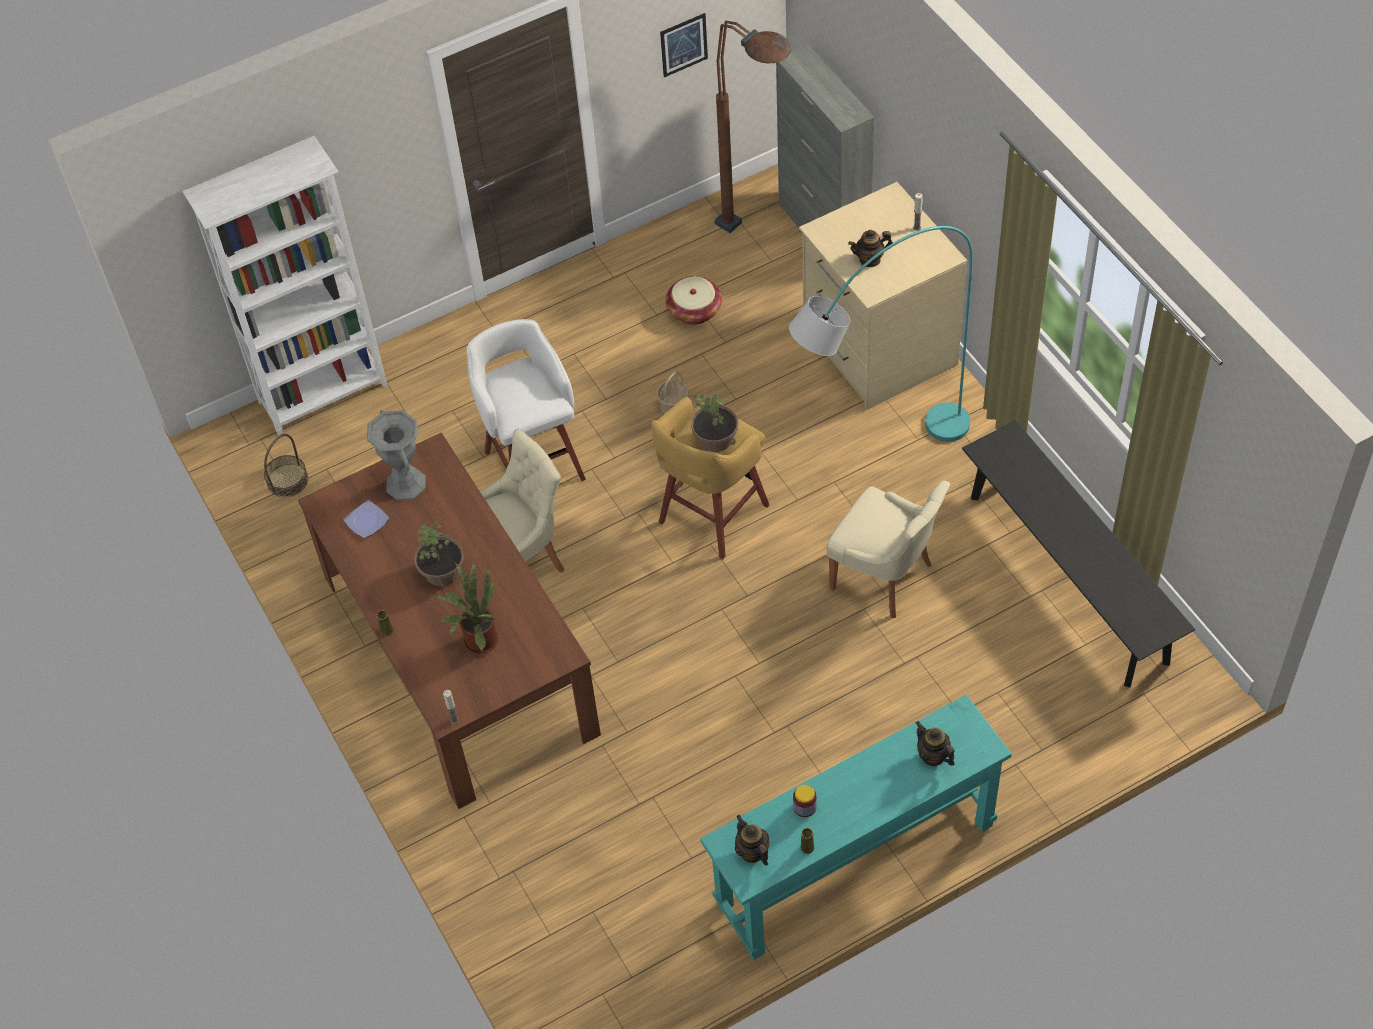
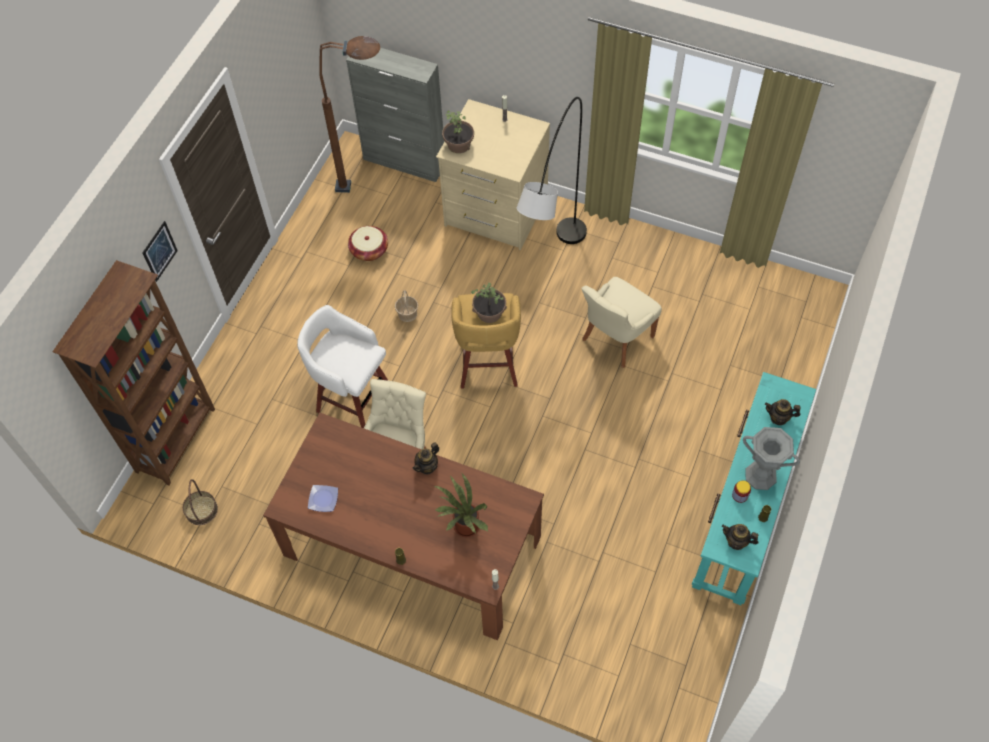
camera: 40 degrees left, 5 degrees up
white bookcase [182,136,388,436] -> brown bookcase [52,260,215,485]
grey vase [367,410,426,501] -> grey vase moved to [743,427,800,490]
potted plant [414,520,464,587] -> potted plant moved to [442,110,474,153]
picture [660,13,708,77] -> picture moved to [143,221,178,282]
turquoise floor lamp [789,226,973,442] -> grey floor lamp [517,97,587,244]
beige chair [827,481,950,619] -> beige chair turned 135 degrees clockwise [581,277,662,368]
teapot [848,230,893,267] -> teapot moved to [413,442,439,475]
black bench [962,420,1195,687] -> none

